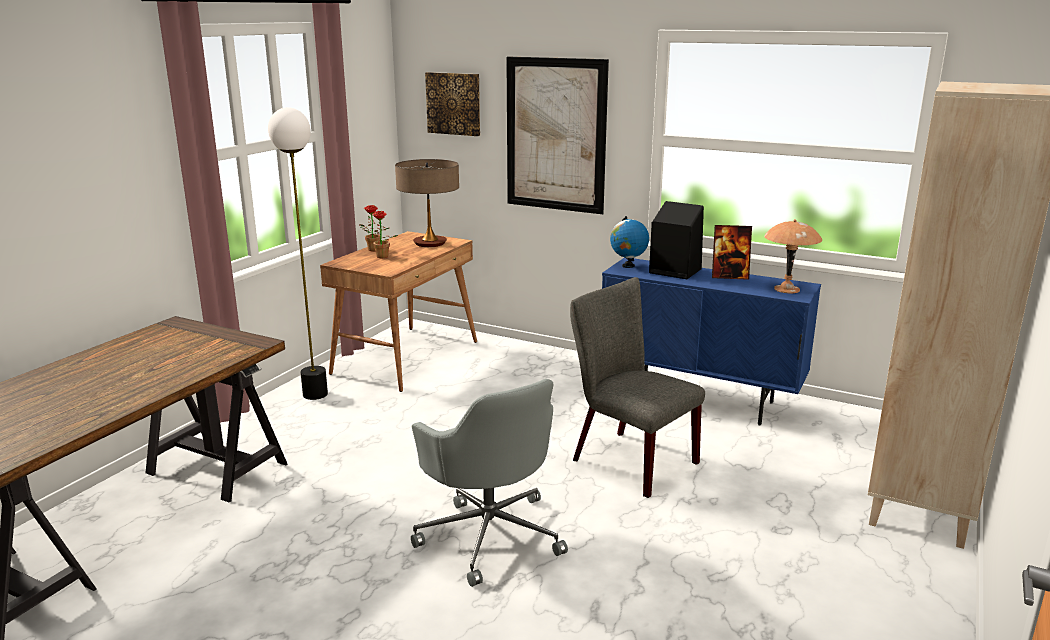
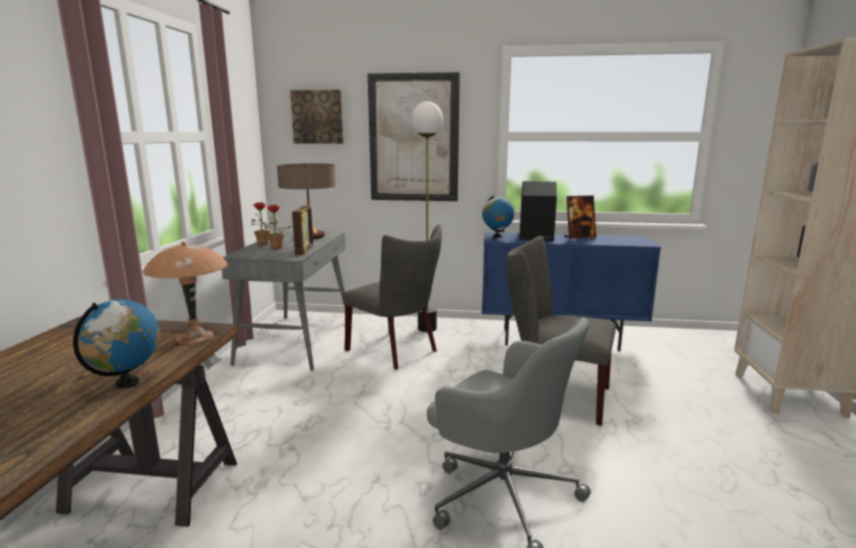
camera: 20 degrees left, 5 degrees down
floor lamp [268,107,328,400] -> floor lamp moved to [411,101,443,332]
brown desk [320,231,477,392] -> grey desk [222,231,345,371]
brown table lamp [764,219,822,293] -> brown table lamp moved to [143,242,228,345]
none -> globe [73,299,160,388]
none -> picture frame [292,206,313,255]
none -> grey chair [343,224,442,370]

